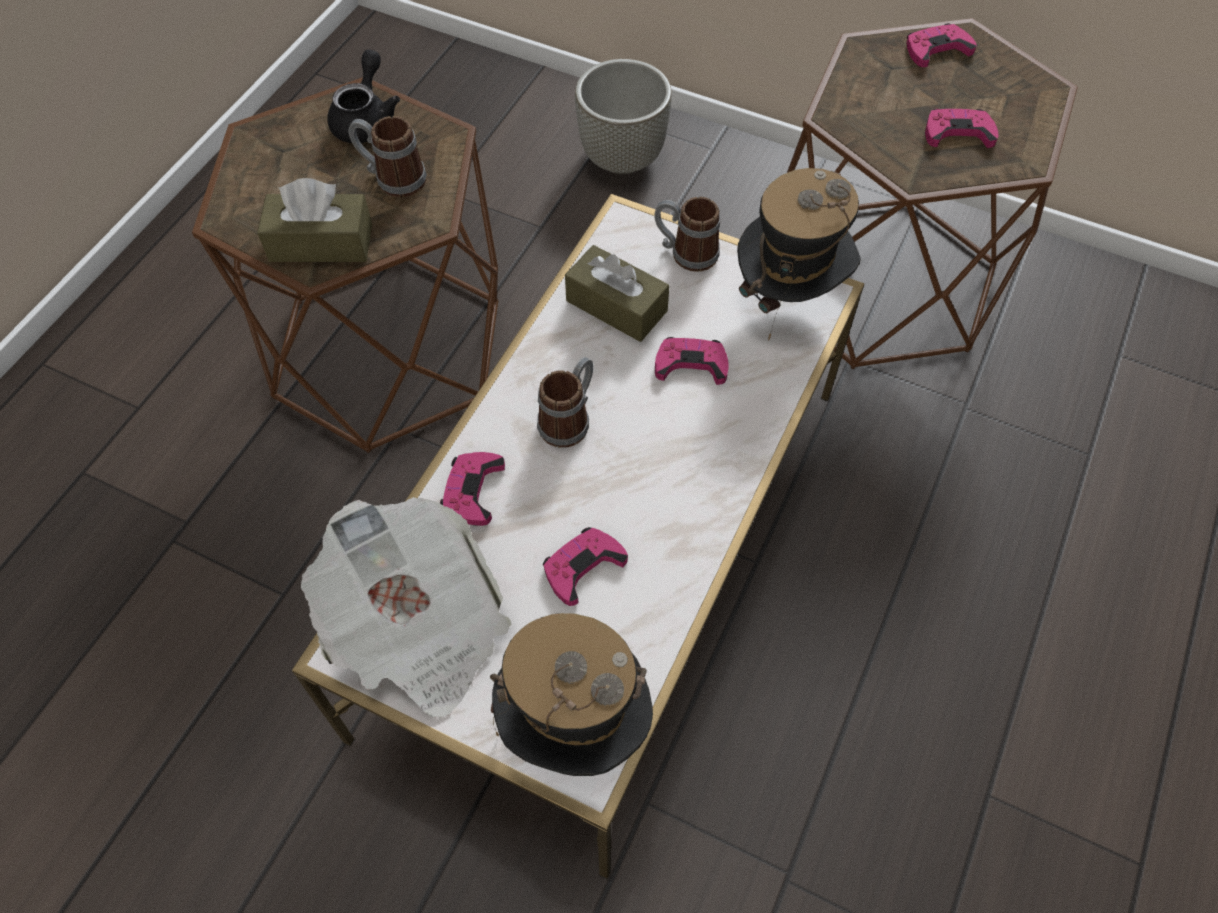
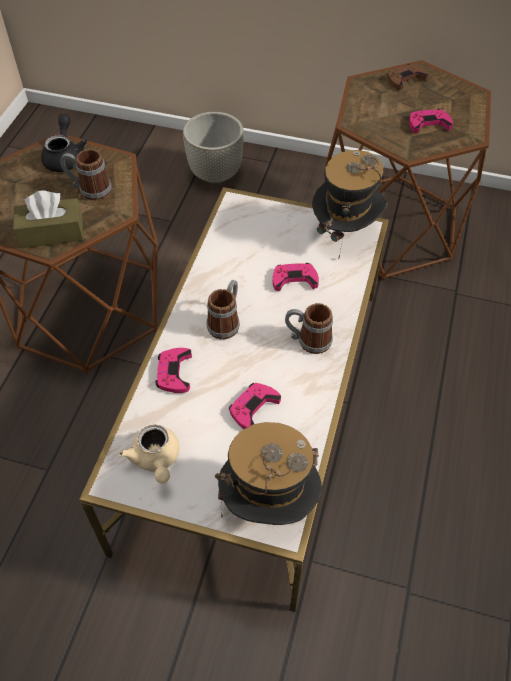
camera: 10 degrees left, 5 degrees down
newspaper [301,497,511,718] -> beige teapot [119,424,180,483]
brown tissue box [565,245,669,342] -> none
mug [654,197,720,272] -> mug moved to [285,303,333,354]
pink game controller [906,23,977,67] -> brown game controller [387,64,429,90]

